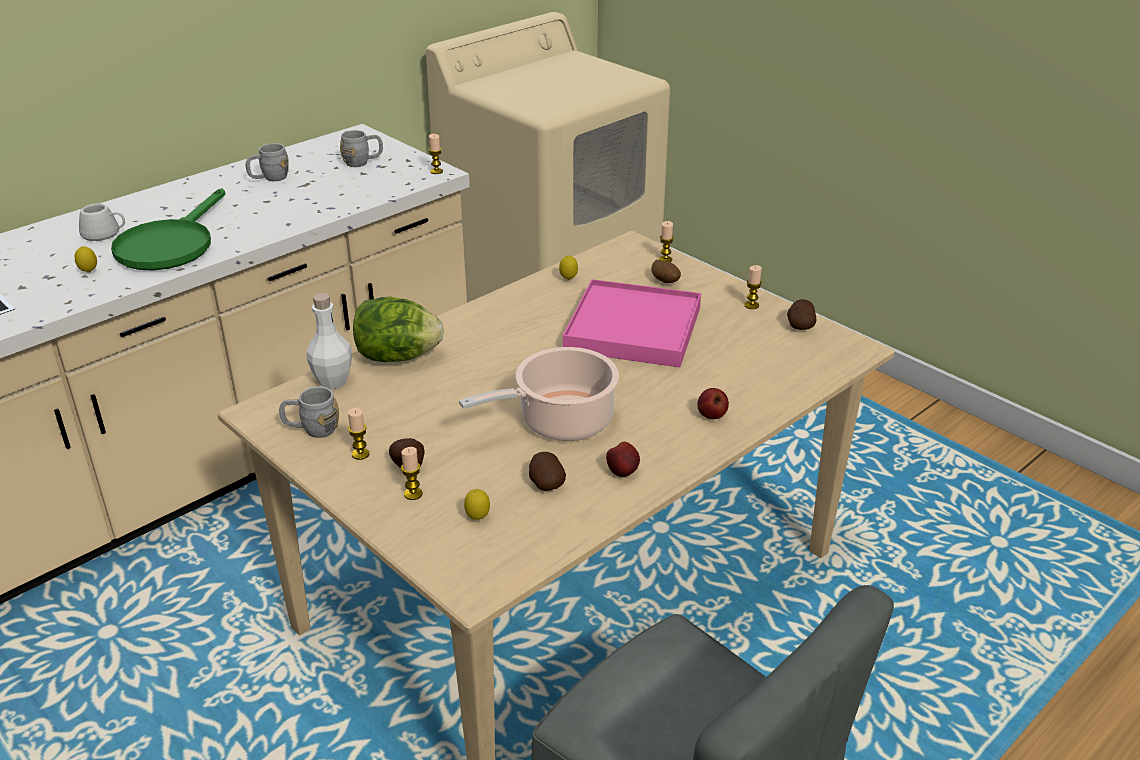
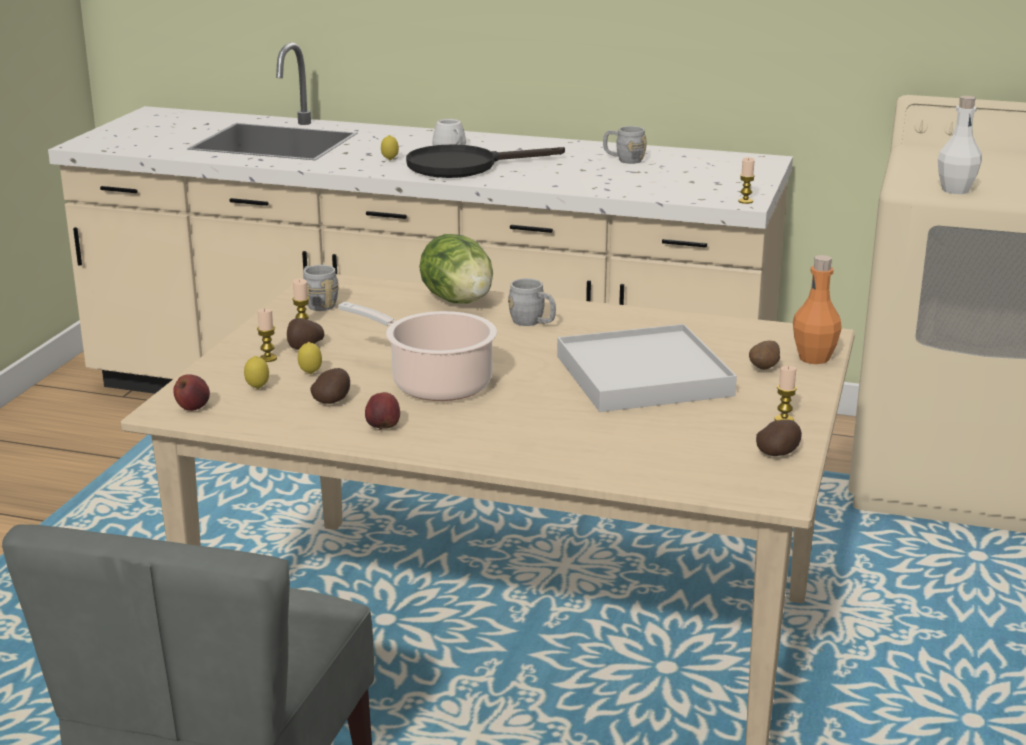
camera: 60 degrees right, 10 degrees down
green frying pan [111,188,225,270] -> black frying pan [406,144,565,178]
white bottle [306,293,352,390] -> white bottle moved to [938,96,982,194]
grey mug [340,130,383,167] -> grey mug moved to [508,278,556,326]
lemon [559,255,578,280] -> lemon moved to [298,342,322,374]
pink tray [563,279,701,368] -> white tray [557,324,737,412]
candle [659,221,674,262] -> orange bottle [793,255,842,364]
apple [697,388,729,419] -> apple moved to [173,374,210,411]

